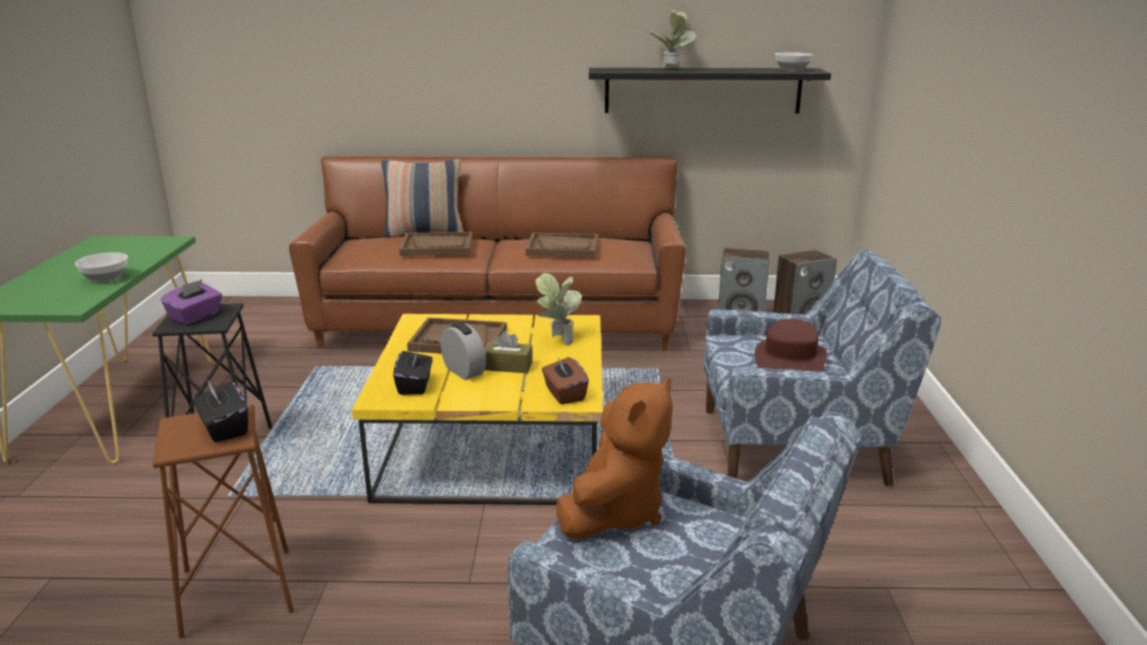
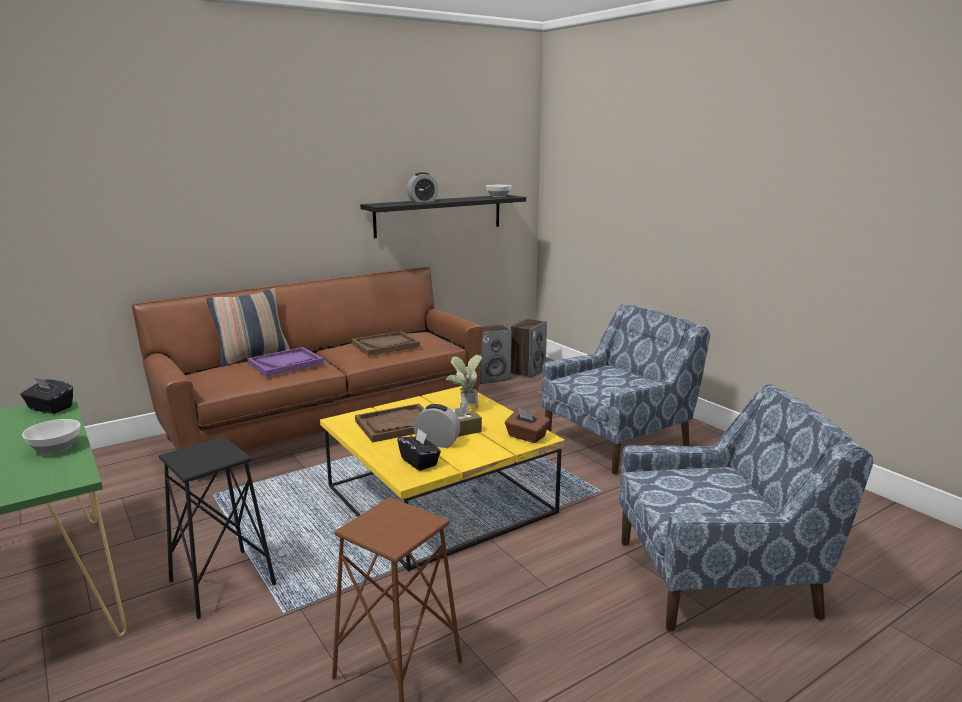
camera: 35 degrees left, 5 degrees down
purple tissue box [161,279,222,325] -> none
black tissue box [194,381,248,442] -> black tissue box moved to [20,377,73,414]
brown tray [399,232,473,256] -> purple tray [247,347,324,377]
brown plush toy [556,378,673,538] -> none
potted plant [649,9,696,68] -> alarm clock [407,172,439,202]
brown hat [755,319,827,372] -> none

